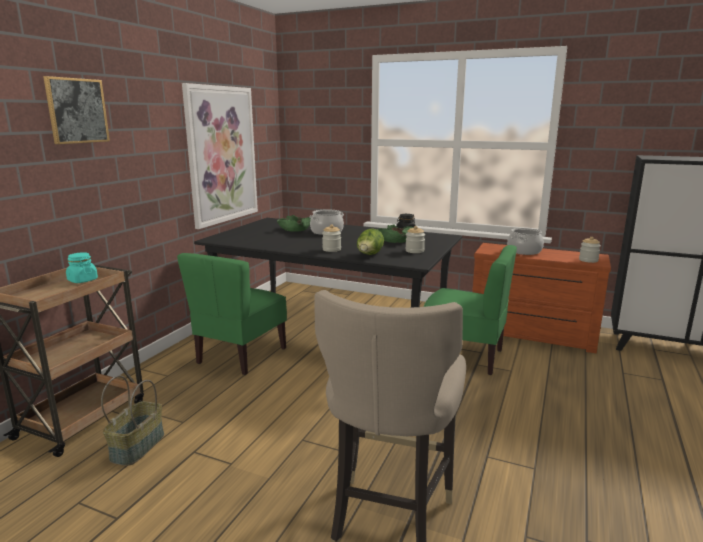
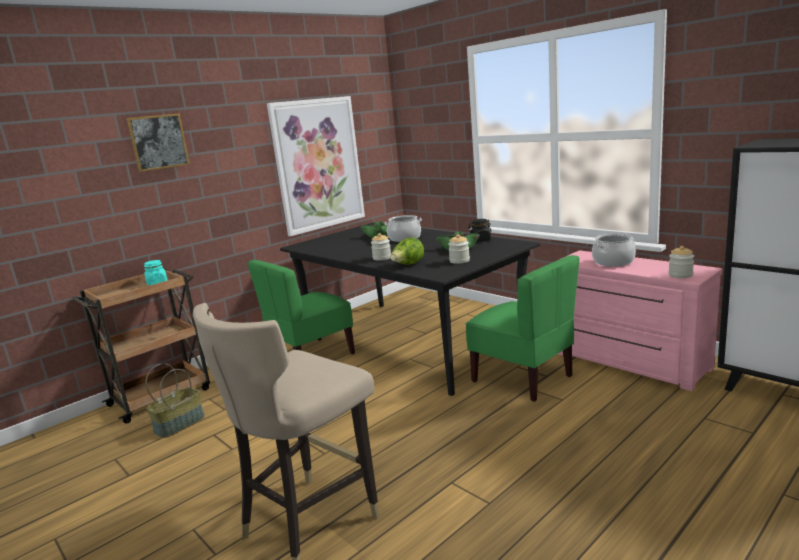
camera: 25 degrees right, 0 degrees up
brown dresser [472,243,611,353] -> pink dresser [558,250,722,391]

